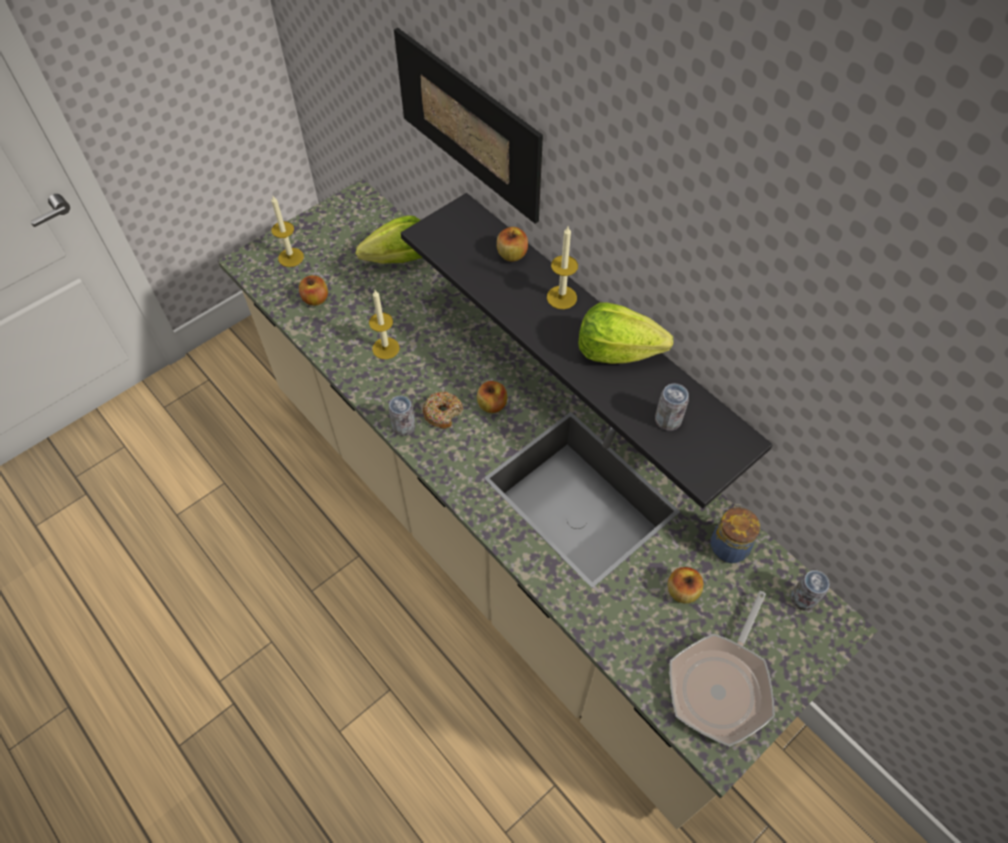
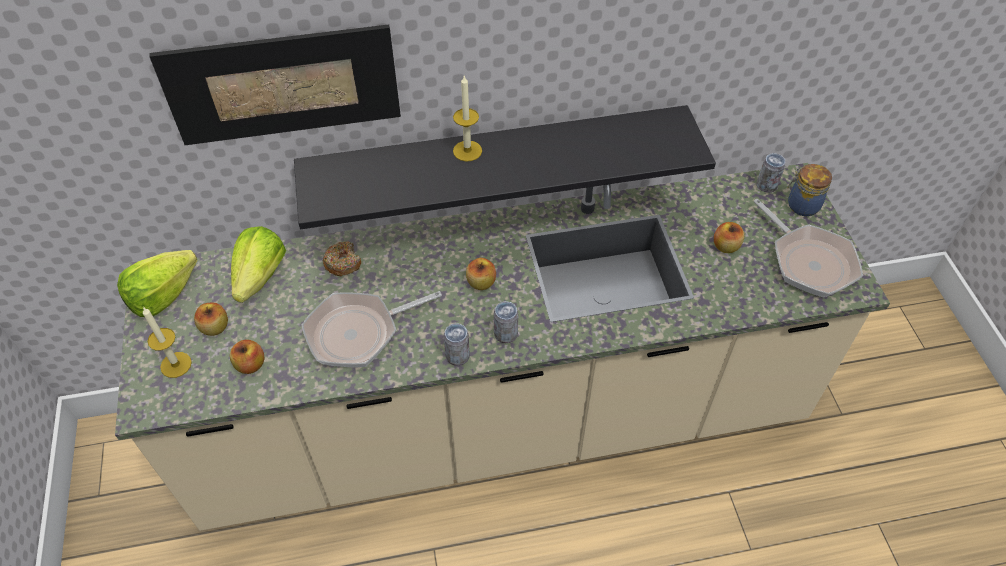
camera: 60 degrees left, 5 degrees down
candle [369,290,400,359] -> frying pan [302,291,442,367]
donut [423,391,463,429] -> donut moved to [323,241,361,276]
apple [497,227,528,262] -> apple moved to [194,302,228,336]
lettuce [578,303,673,364] -> lettuce moved to [117,250,198,317]
can [655,383,689,431] -> can moved to [494,301,518,343]
jar [710,504,760,563] -> jar moved to [788,164,832,216]

